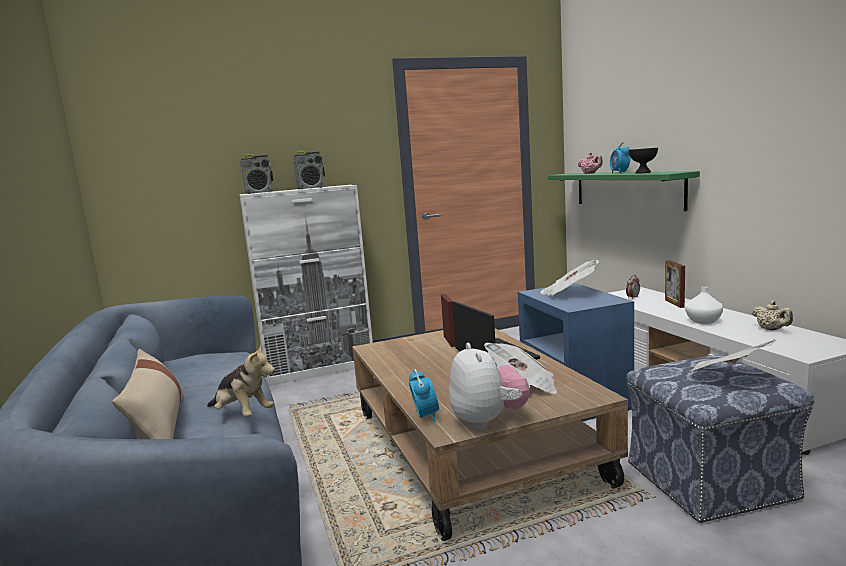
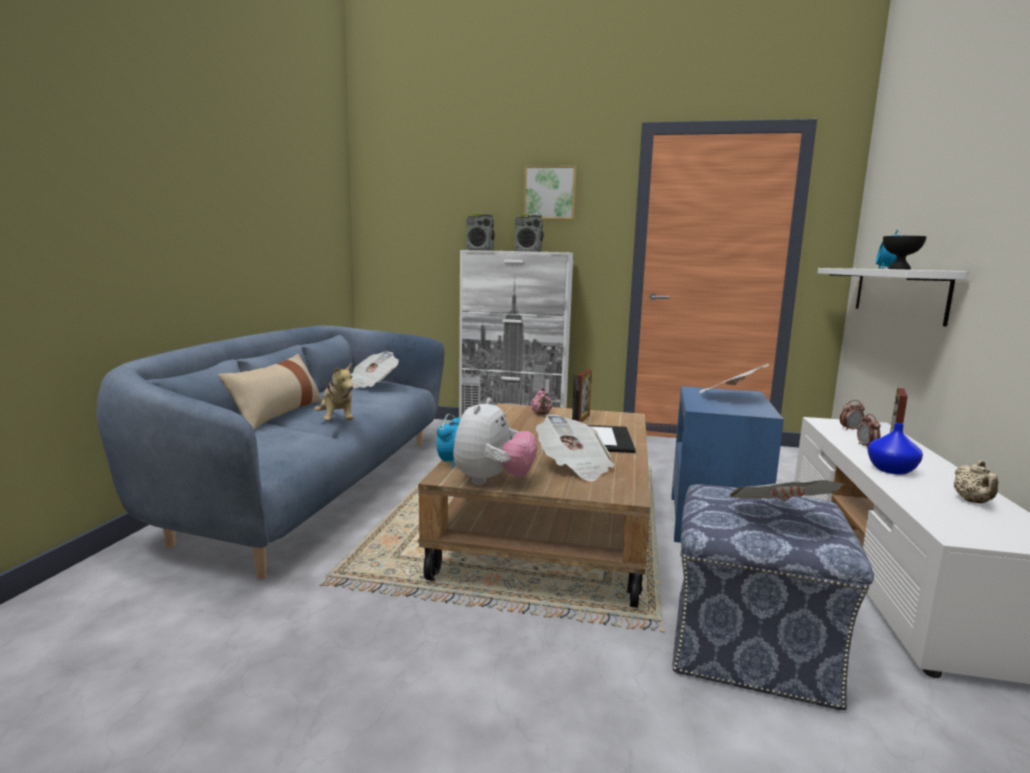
camera: 30 degrees right, 0 degrees up
green shelf [548,171,700,211] -> white shelf [818,268,968,327]
pink teapot [578,152,603,174] -> pink teapot moved to [531,387,552,415]
white vase [685,286,723,324] -> blue vase [867,423,923,475]
none -> newspaper [351,352,399,388]
none -> picture [523,166,576,220]
none -> alarm clock [857,414,880,449]

